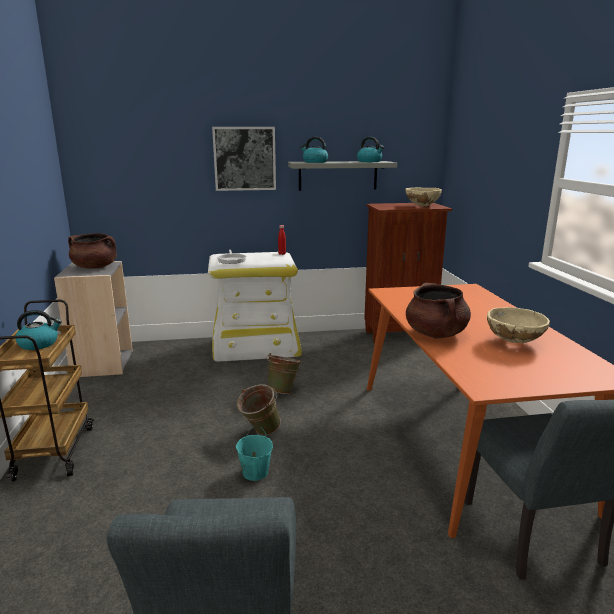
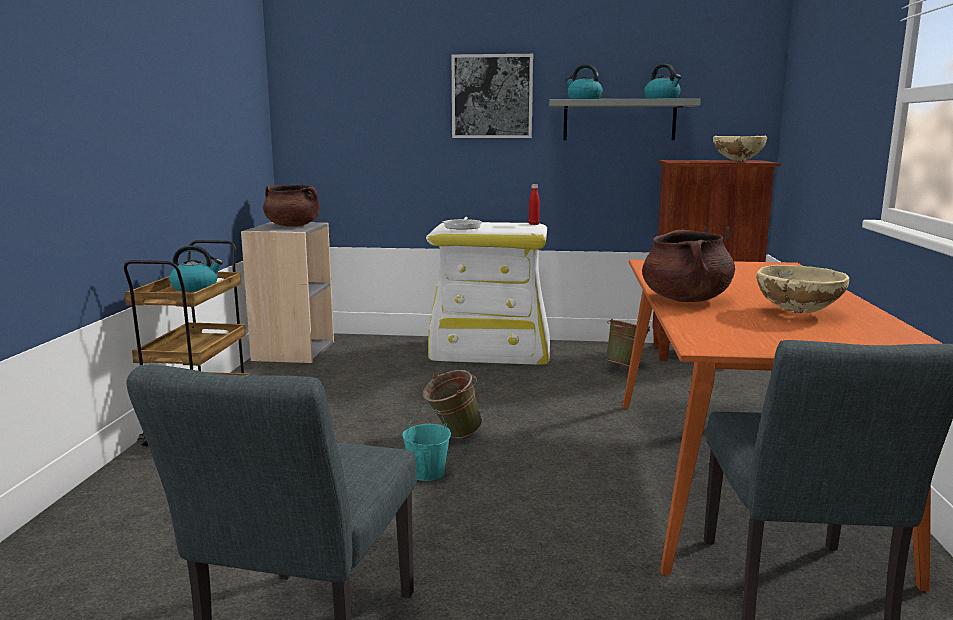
camera: 15 degrees right, 5 degrees down
green bucket [266,353,301,394] -> green bucket moved to [606,319,650,367]

